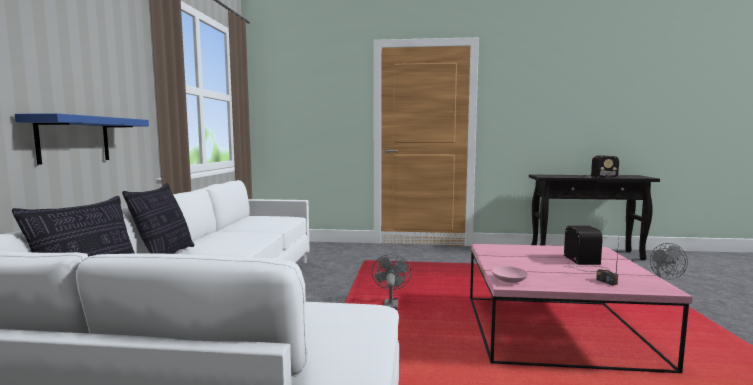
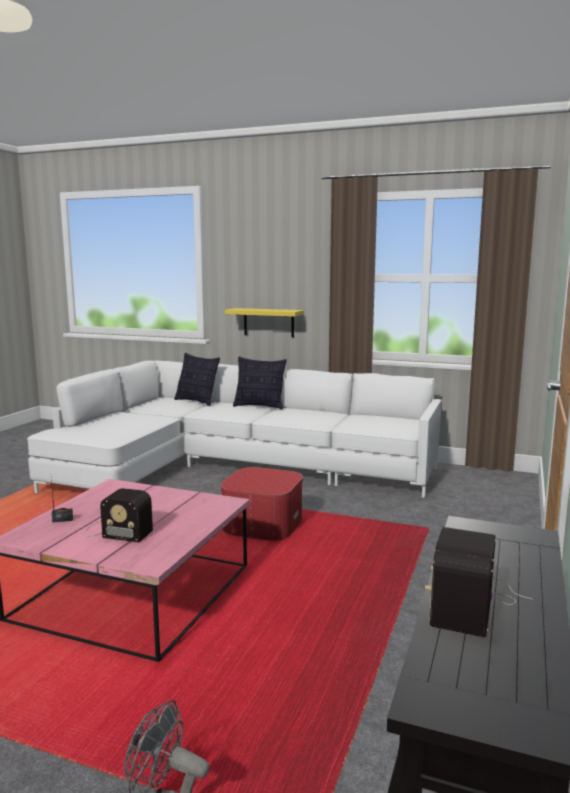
camera: 105 degrees right, 5 degrees up
blue shelf [15,113,149,165] -> yellow shelf [225,308,304,337]
grey fan [372,254,411,310] -> ottoman [221,467,303,541]
pink bowl [492,266,528,283] -> none

